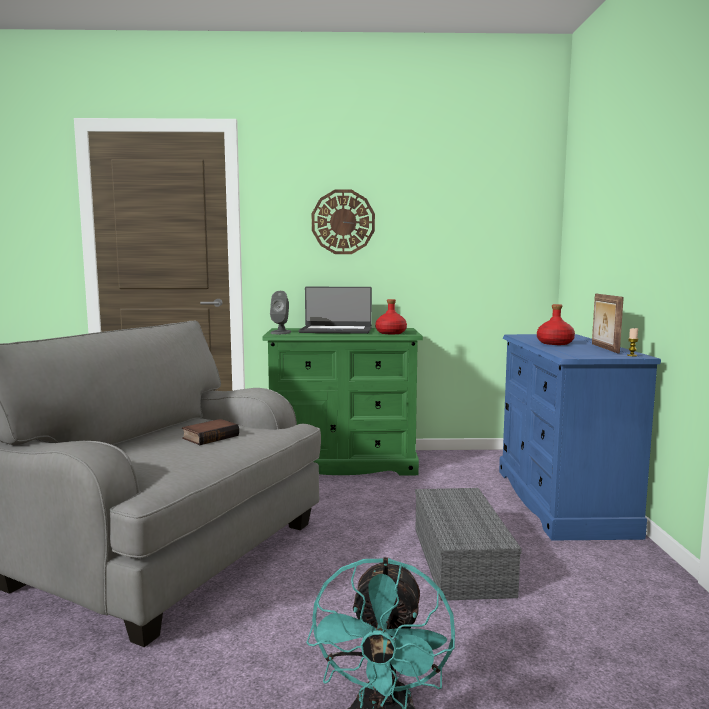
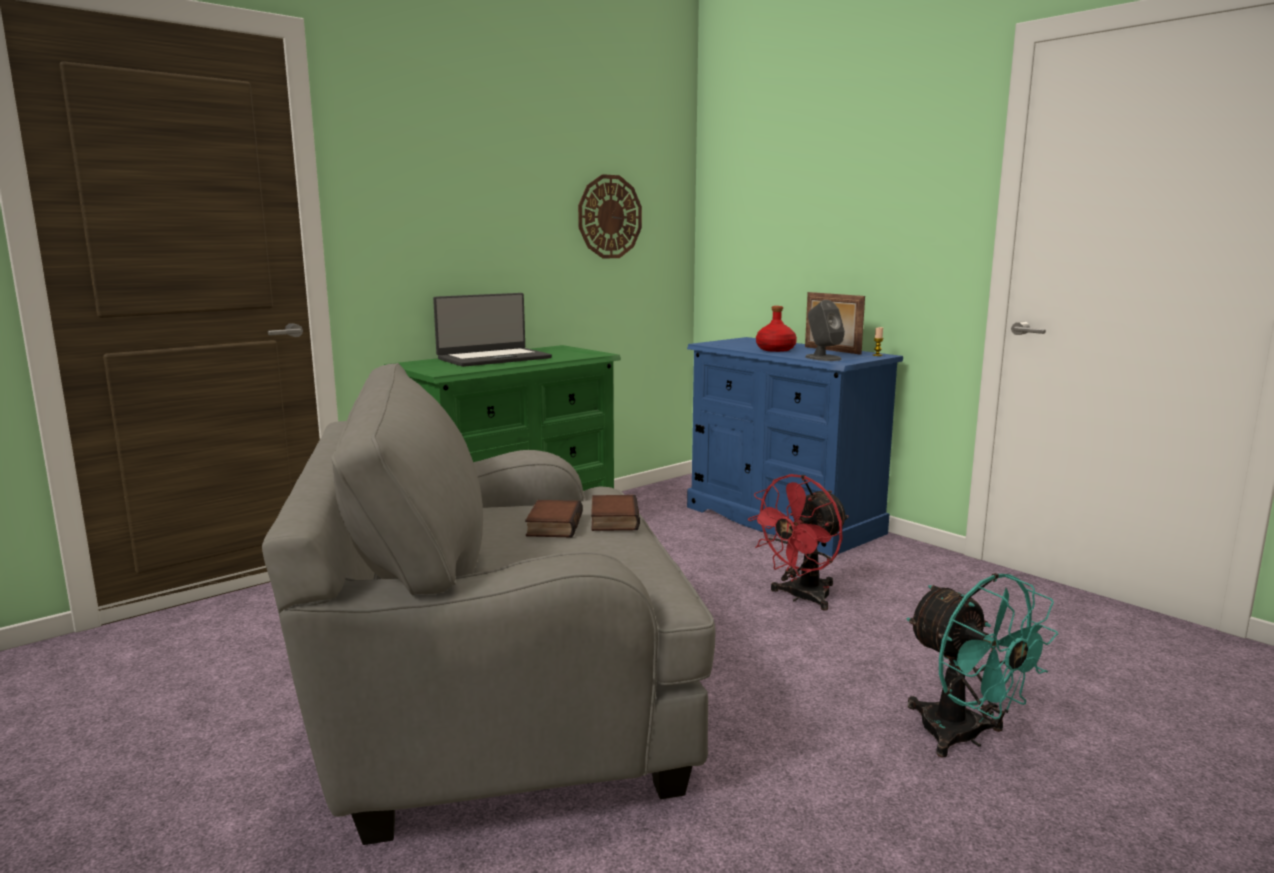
camera: 40 degrees left, 5 degrees up
grey speaker [270,291,291,334] -> grey speaker moved to [805,300,845,361]
wall clock [312,190,375,254] -> wall clock moved to [578,174,642,259]
red bottle [375,299,407,334] -> none
grey storage box [415,488,522,601] -> red fan [748,474,849,610]
none -> book [591,495,640,531]

